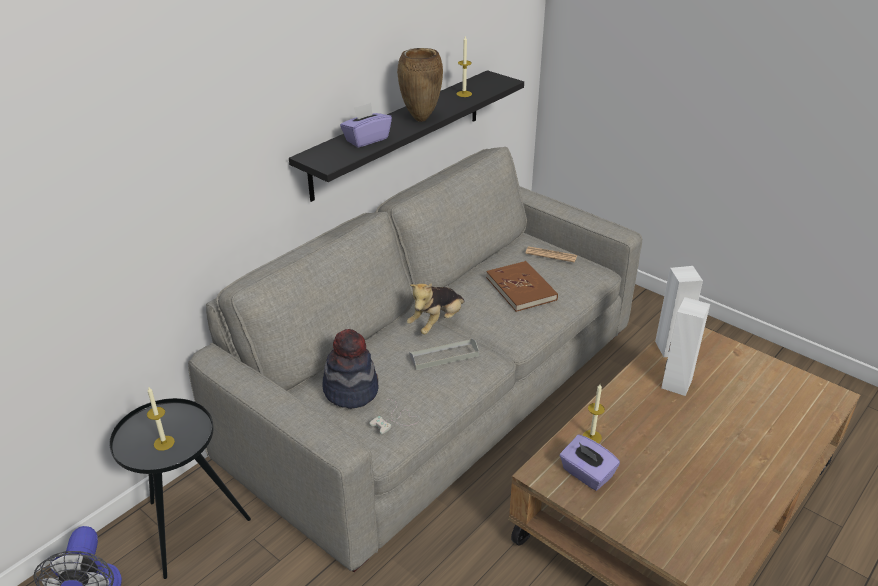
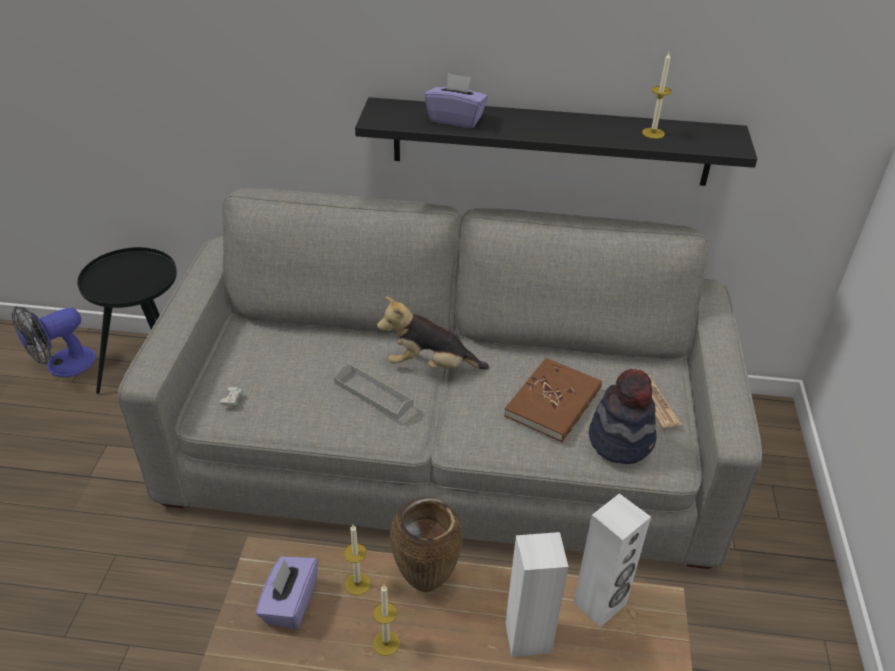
camera: 55 degrees right, 5 degrees up
candle [147,387,175,451] -> candle moved to [373,585,400,656]
hat [322,329,379,409] -> hat moved to [589,369,657,464]
brown vase [397,48,443,122] -> brown vase moved to [390,497,463,592]

